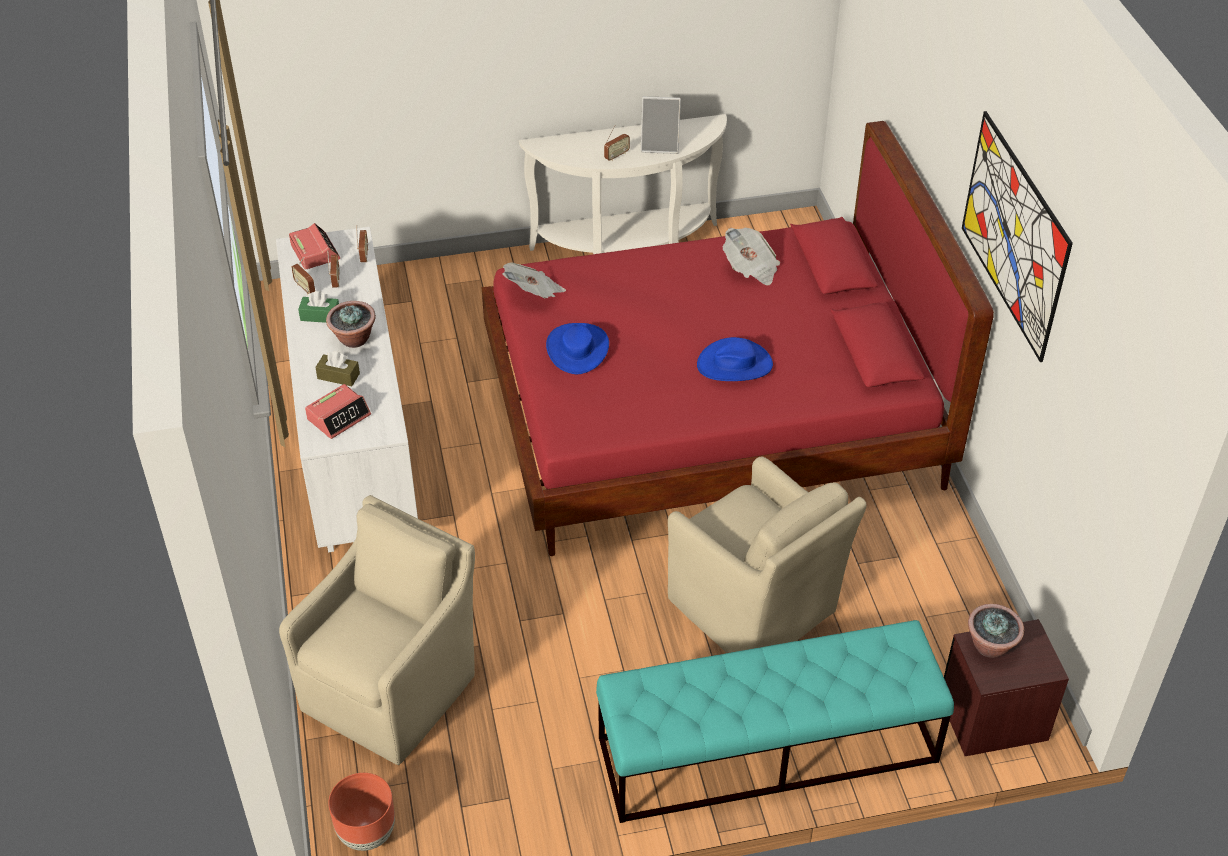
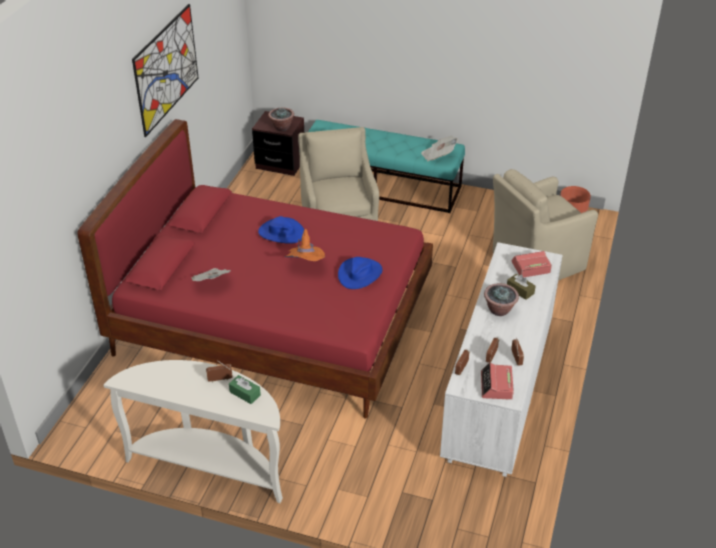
camera: 150 degrees left, 5 degrees down
green tissue box [298,291,339,323] -> green tissue box moved to [229,375,261,404]
newspaper [502,262,566,299] -> newspaper moved to [421,136,458,162]
picture frame [641,96,681,154] -> none
none -> orange hat [285,229,325,261]

